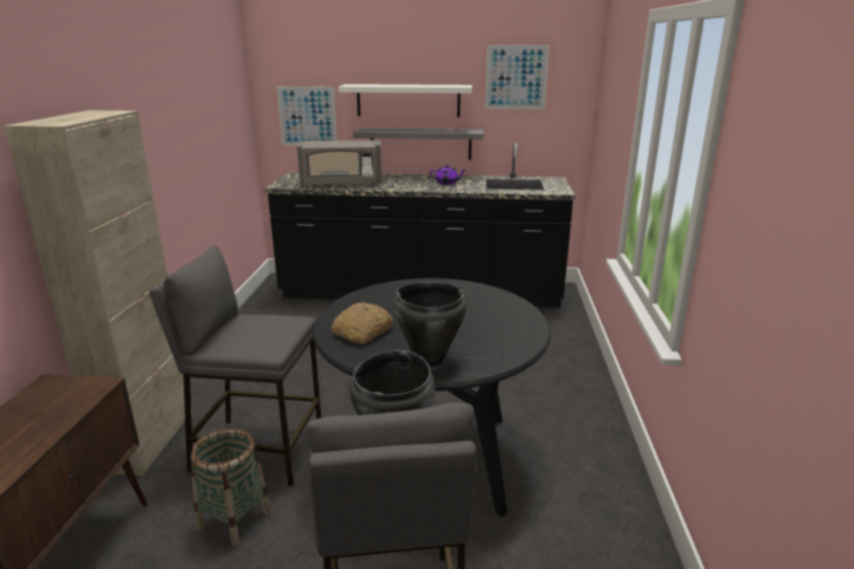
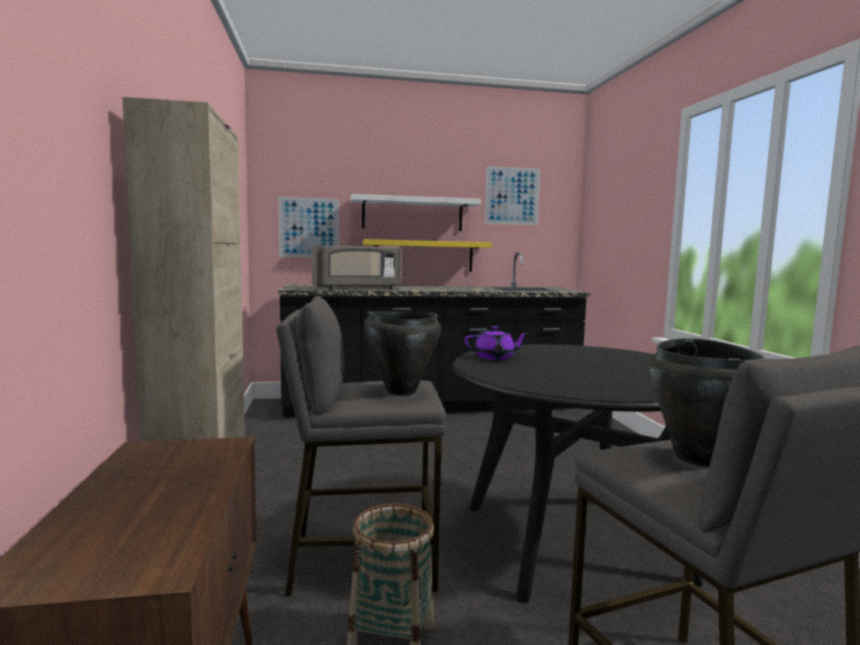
camera: 15 degrees left, 15 degrees down
bread [332,303,393,344] -> none
grey shelf [353,128,484,160] -> yellow shelf [363,239,492,272]
black cooking pot [393,282,467,367] -> black cooking pot moved to [364,311,441,396]
purple teapot [430,165,466,185] -> purple teapot moved to [464,326,529,360]

